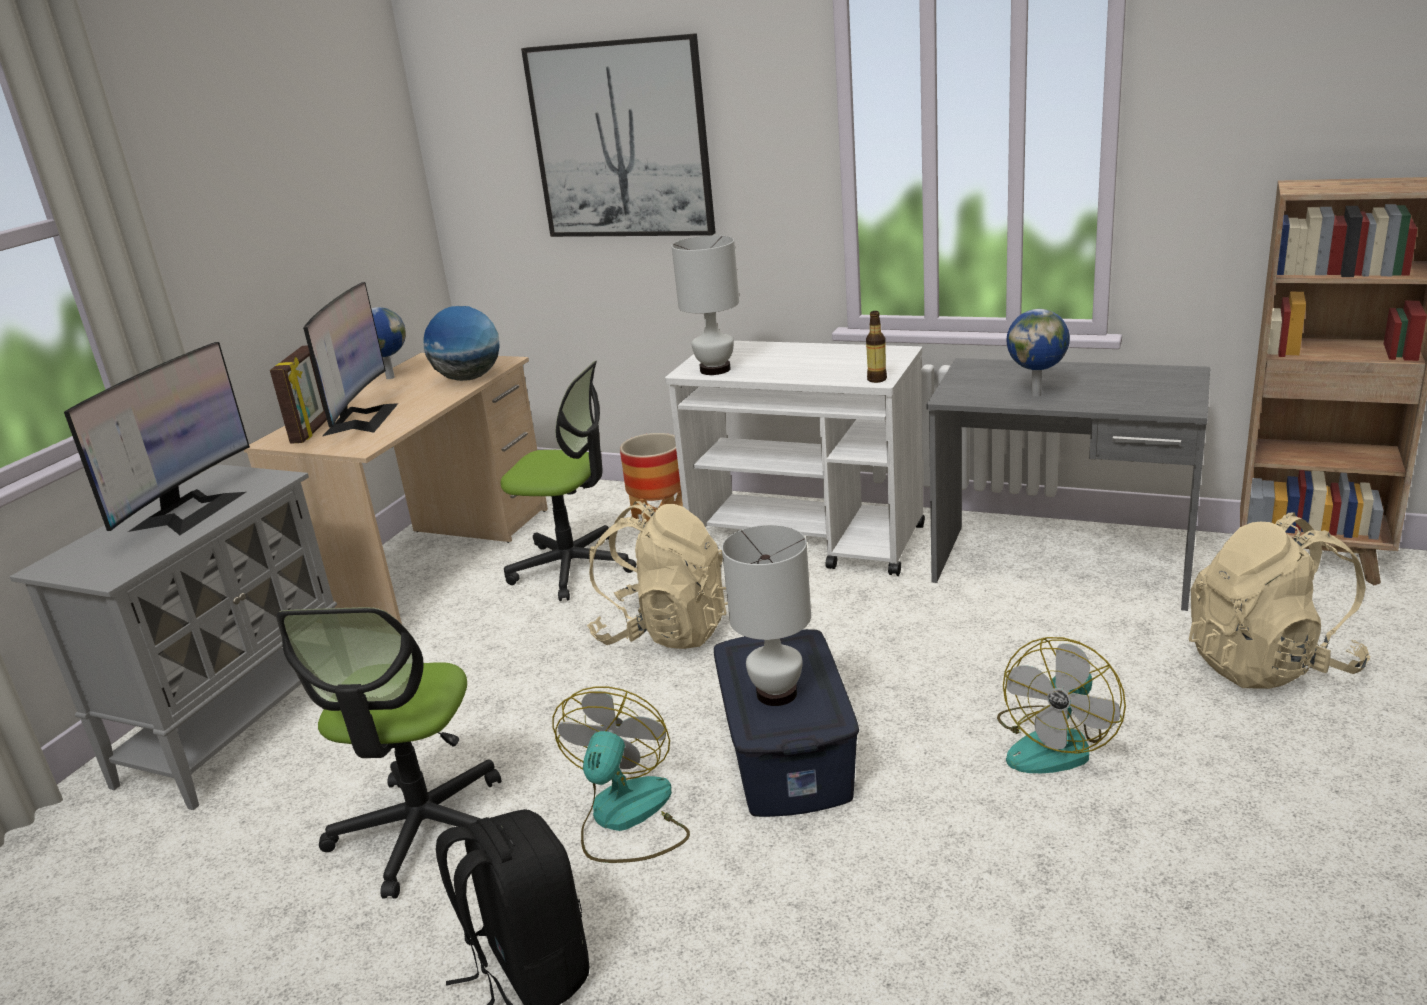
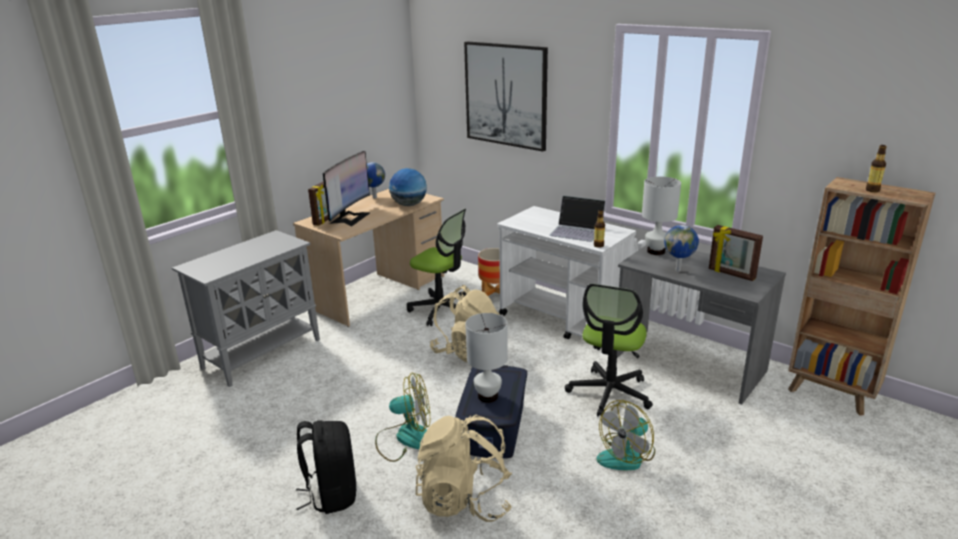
camera: 15 degrees right, 0 degrees up
monitor [64,342,250,535] -> none
office chair [276,607,501,899] -> office chair moved to [565,284,653,416]
fan [552,686,690,863] -> fan turned 60 degrees clockwise [375,372,430,462]
white table lamp [671,235,739,375] -> white table lamp moved to [642,177,681,255]
beige backpack [1189,512,1370,689] -> beige backpack moved to [416,415,512,522]
none -> laptop [549,196,606,242]
none -> picture frame [709,225,763,281]
none -> bottle [866,145,887,192]

